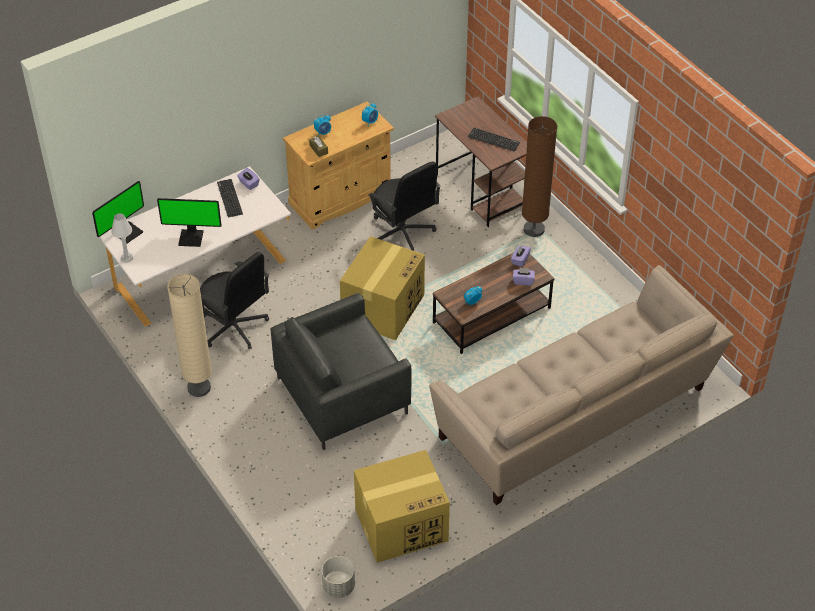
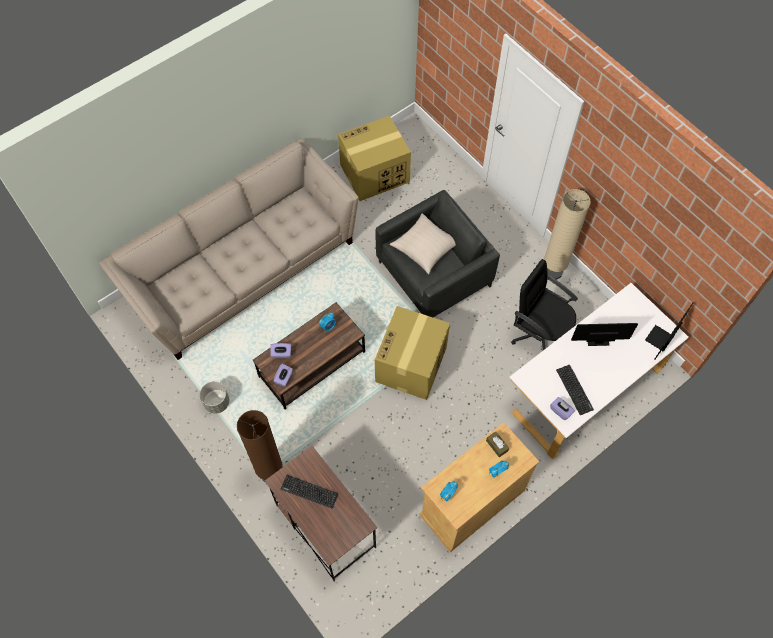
camera: 175 degrees right, 15 degrees up
white table lamp [111,213,133,263] -> none
grey planter [322,556,355,598] -> grey planter moved to [200,381,229,414]
black office chair [368,161,441,251] -> none
none -> beige pillow [389,213,456,274]

